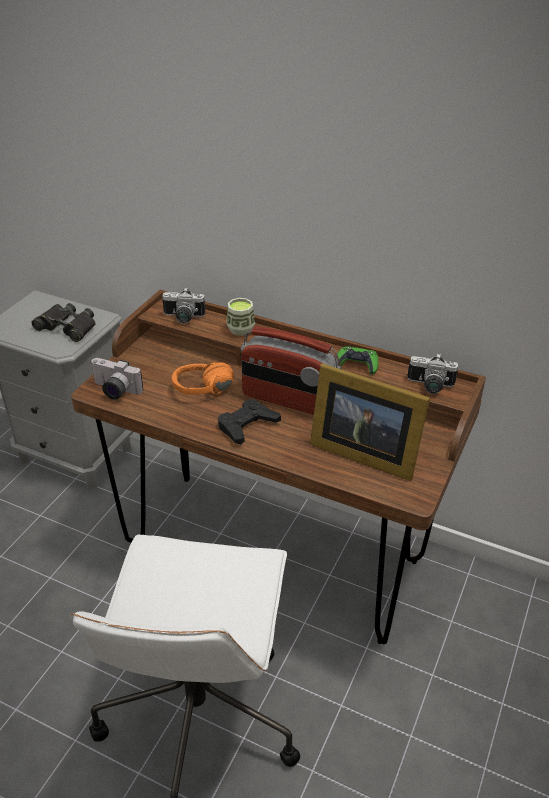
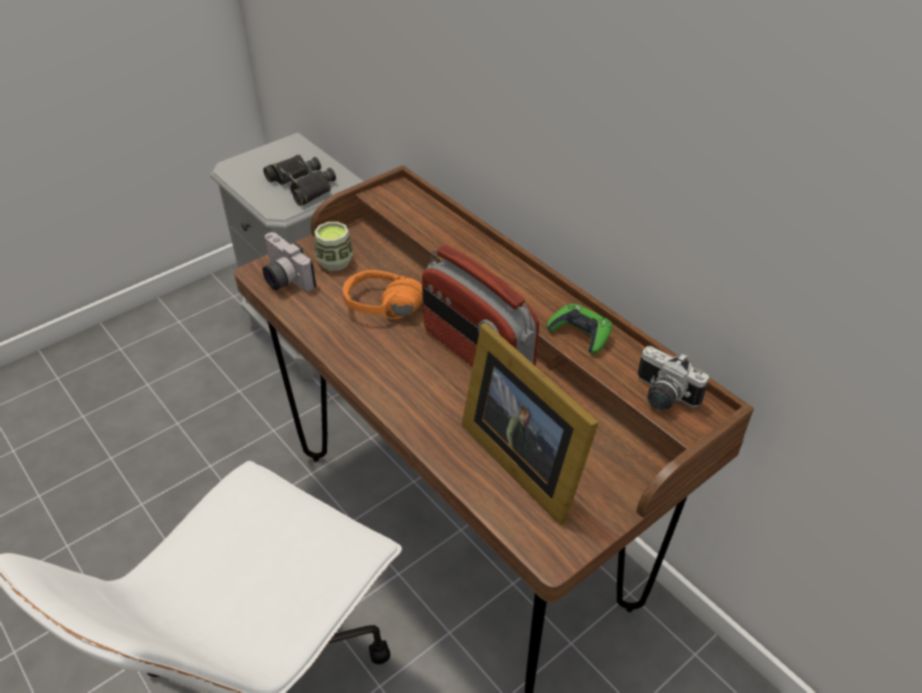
camera: 25 degrees right, 5 degrees up
camera [162,288,206,324] -> none
black game controller [218,399,281,444] -> none
cup [226,298,255,336] -> cup moved to [315,222,353,271]

